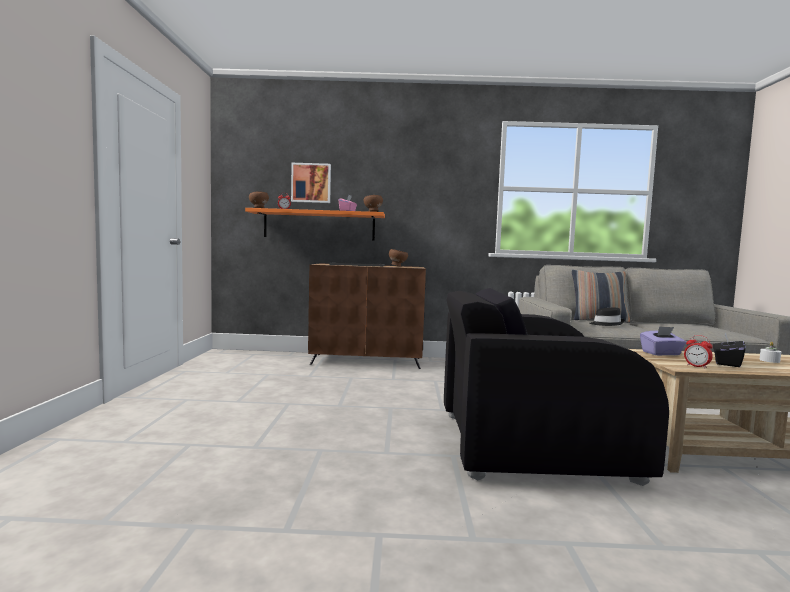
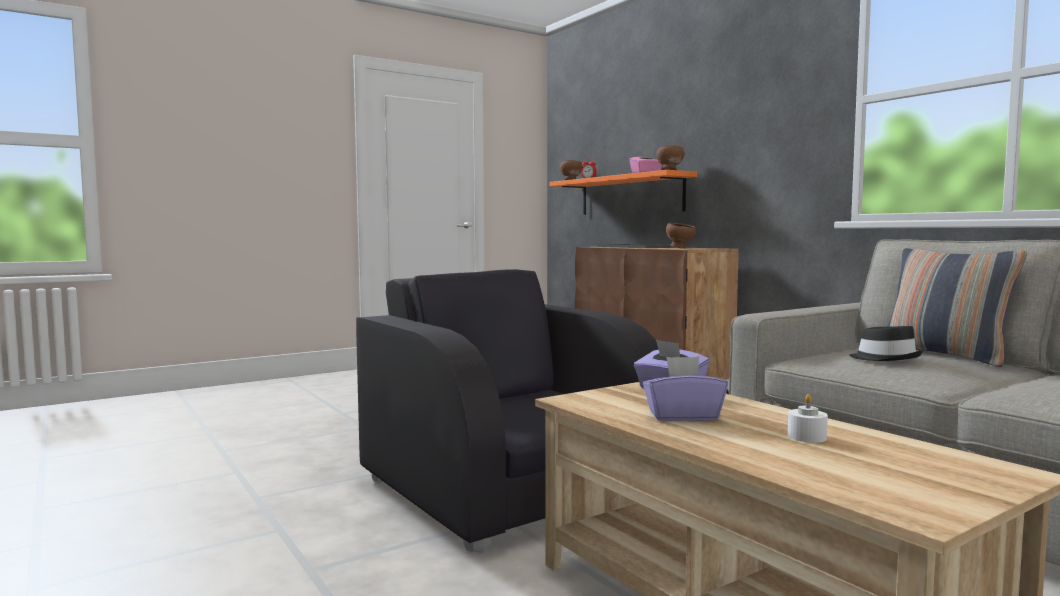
camera: 55 degrees right, 0 degrees up
picture [291,163,331,203] -> none
alarm clock [684,335,713,369] -> none
black tissue box [713,332,746,367] -> purple tissue box [643,357,728,421]

